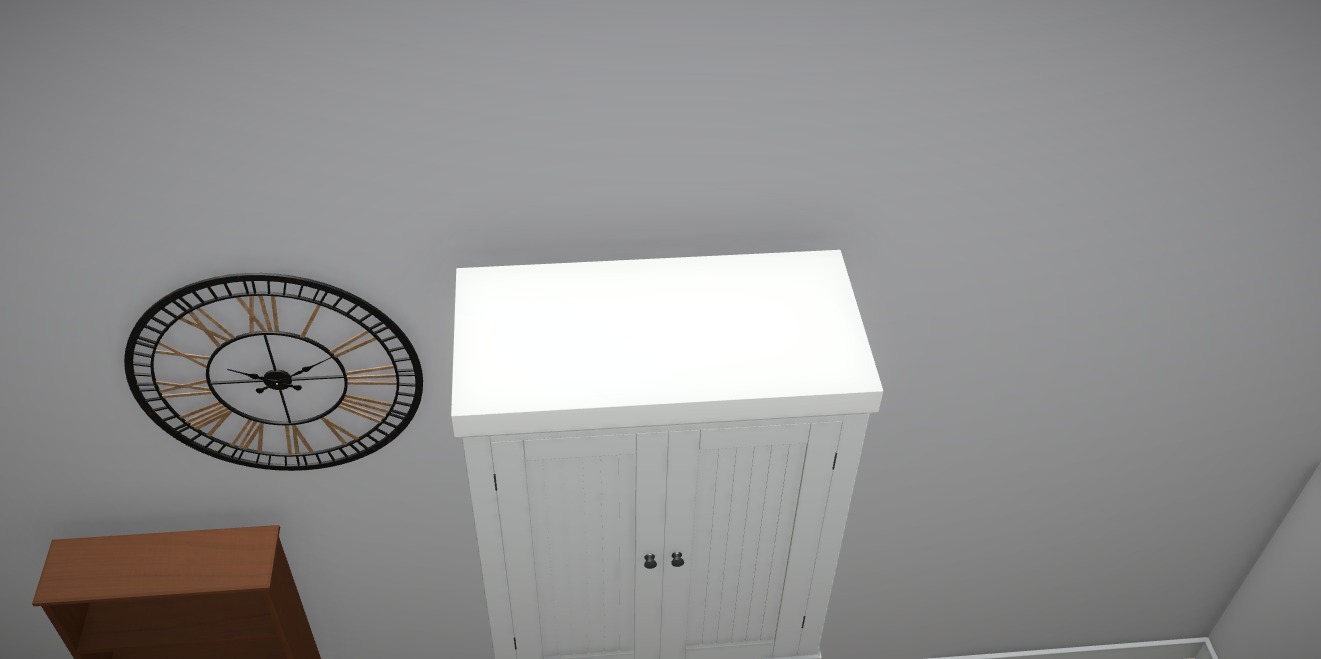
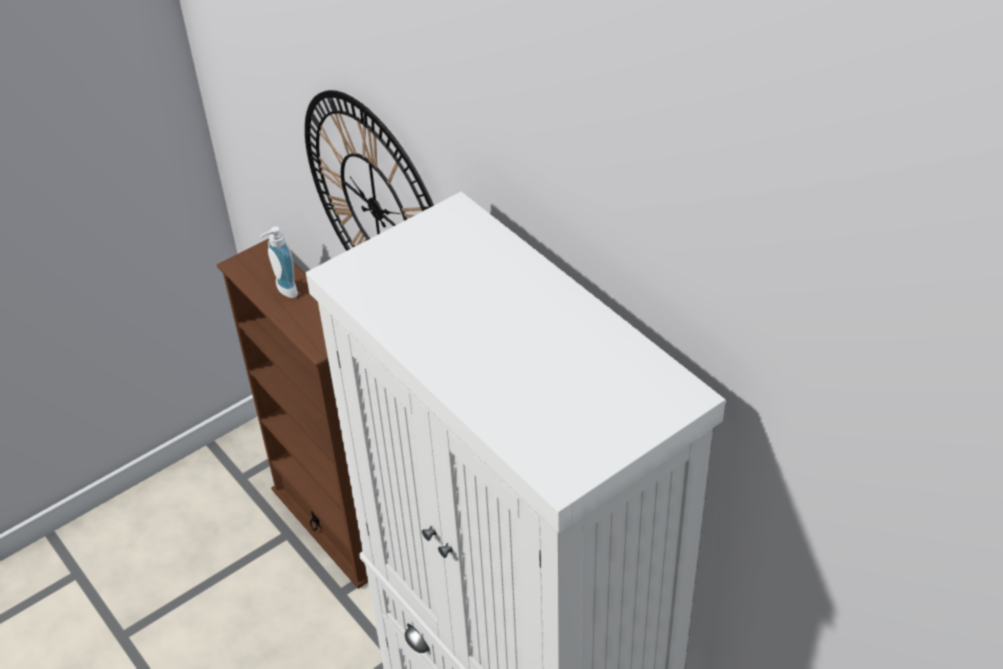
camera: 60 degrees right, 0 degrees up
none -> soap dispenser [260,226,298,298]

